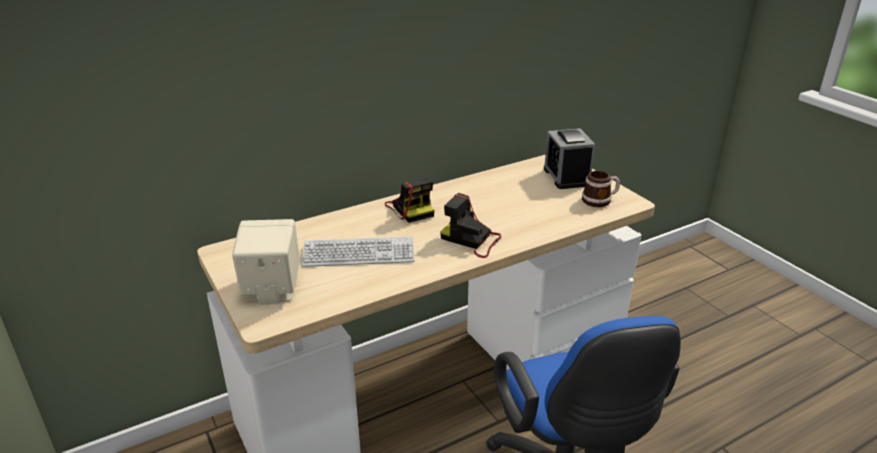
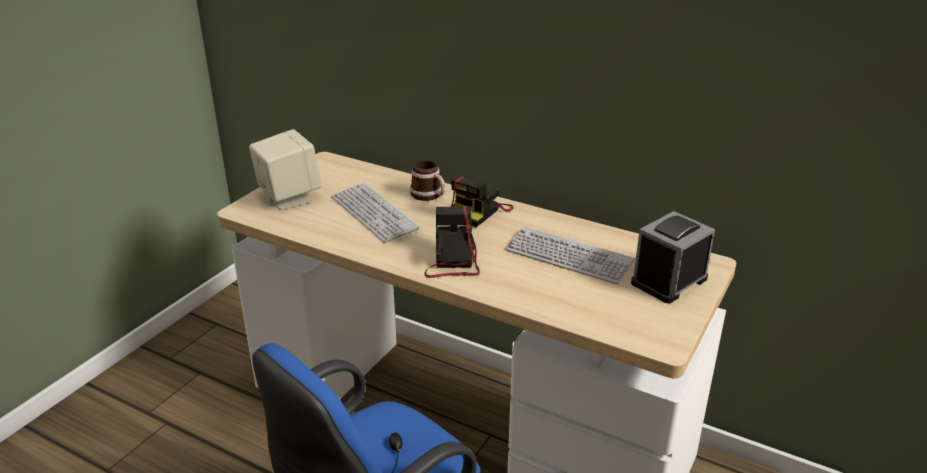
camera: 60 degrees right, 0 degrees up
mug [582,171,620,207] -> mug moved to [410,161,445,201]
none -> keyboard [505,226,634,284]

